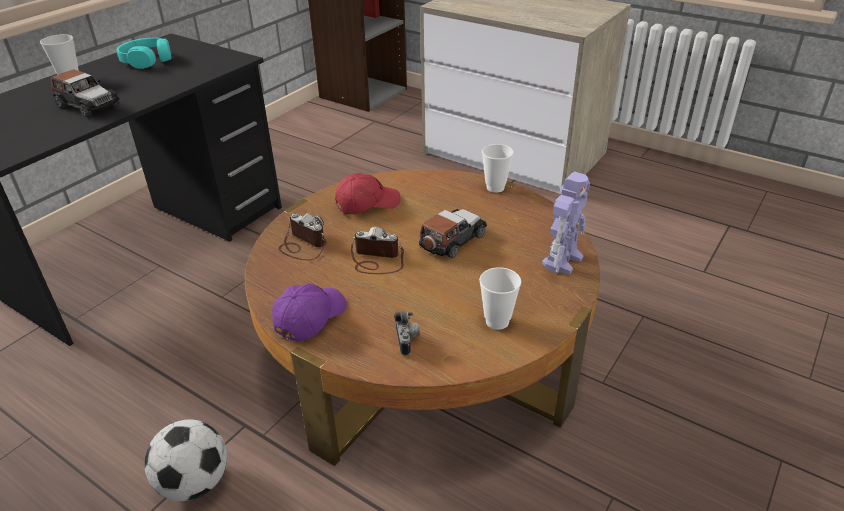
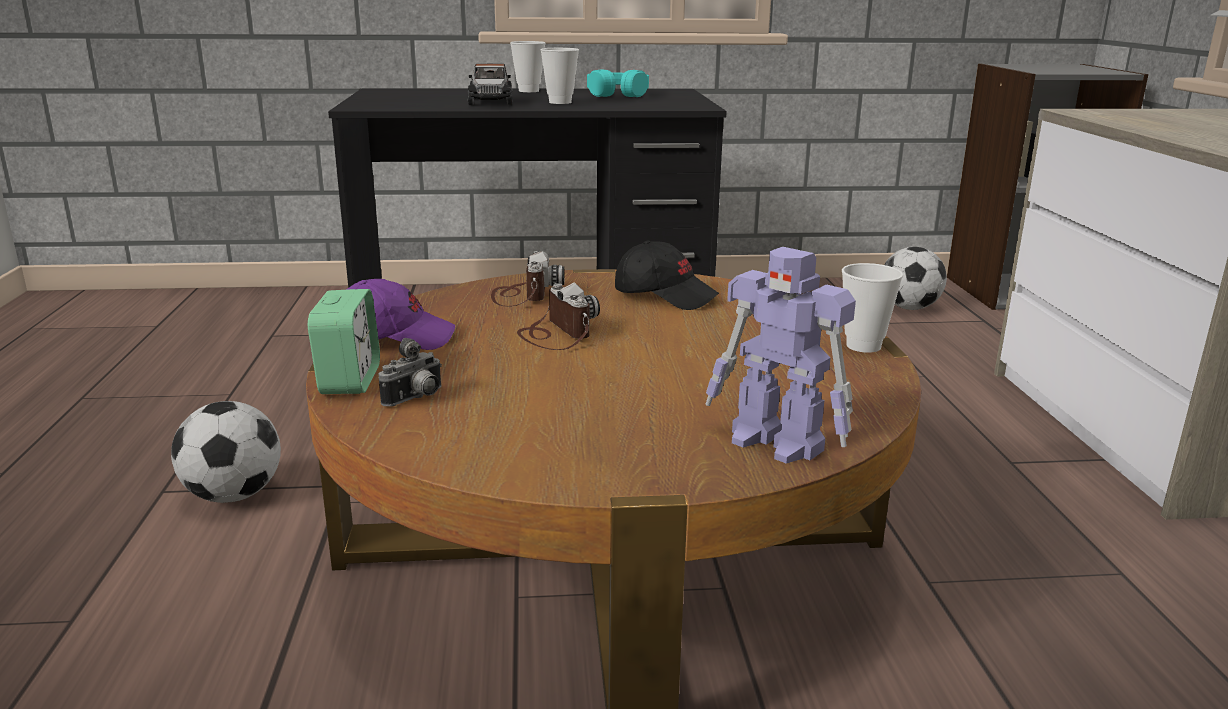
camera: 50 degrees right, 15 degrees down
red cap [335,173,401,214] -> black cap [615,241,719,310]
toy car [419,209,487,259] -> none
cup [479,267,521,330] -> cup moved to [540,48,579,104]
toy robot [542,172,590,274] -> toy robot turned 45 degrees clockwise [706,247,856,464]
none -> alarm clock [308,289,380,394]
none -> football [884,247,947,310]

